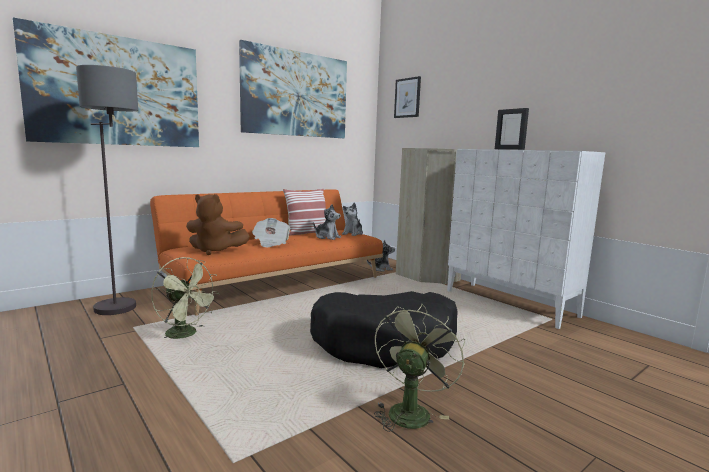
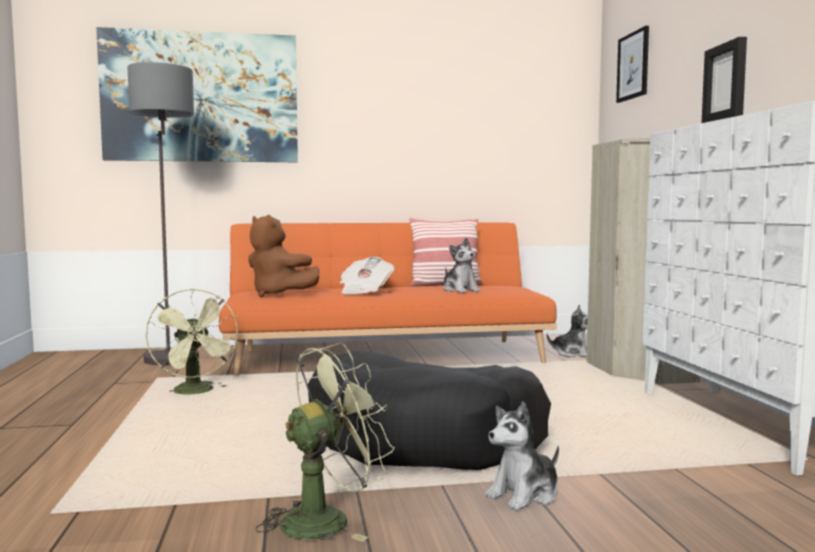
camera: 30 degrees right, 5 degrees down
picture [239,40,347,138] -> none
plush toy [342,202,363,236] -> plush toy moved to [485,402,559,511]

